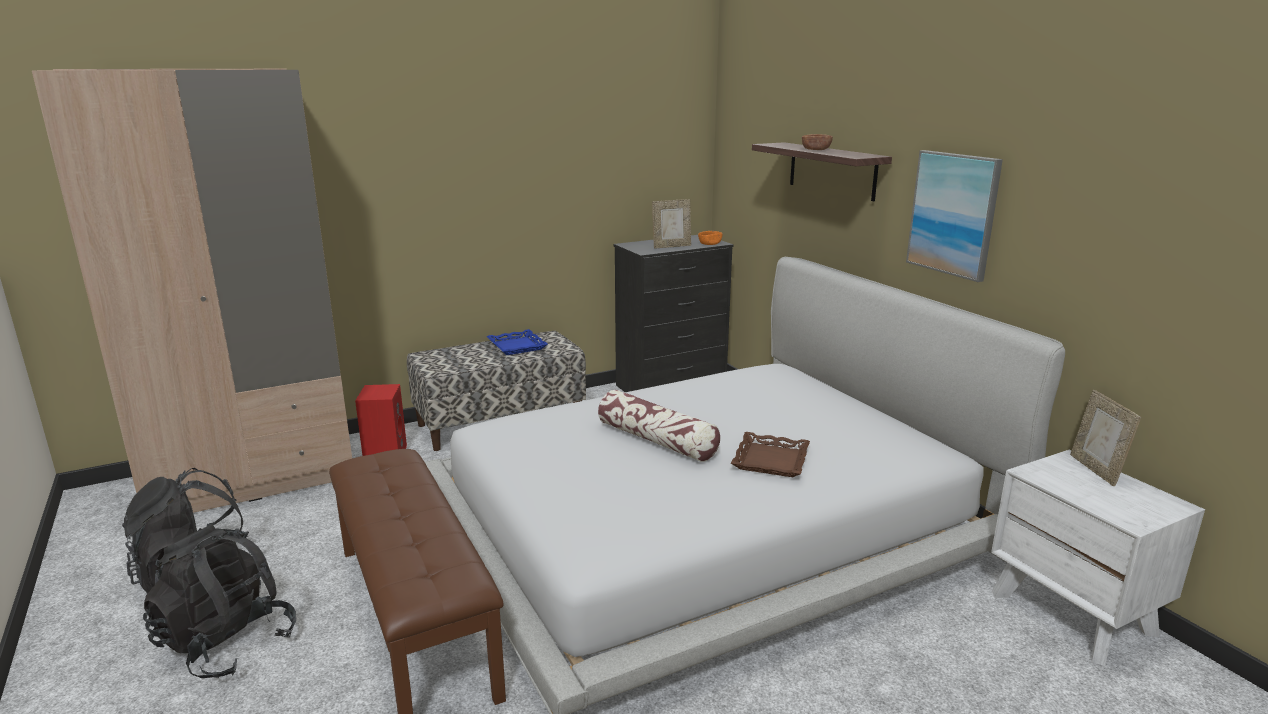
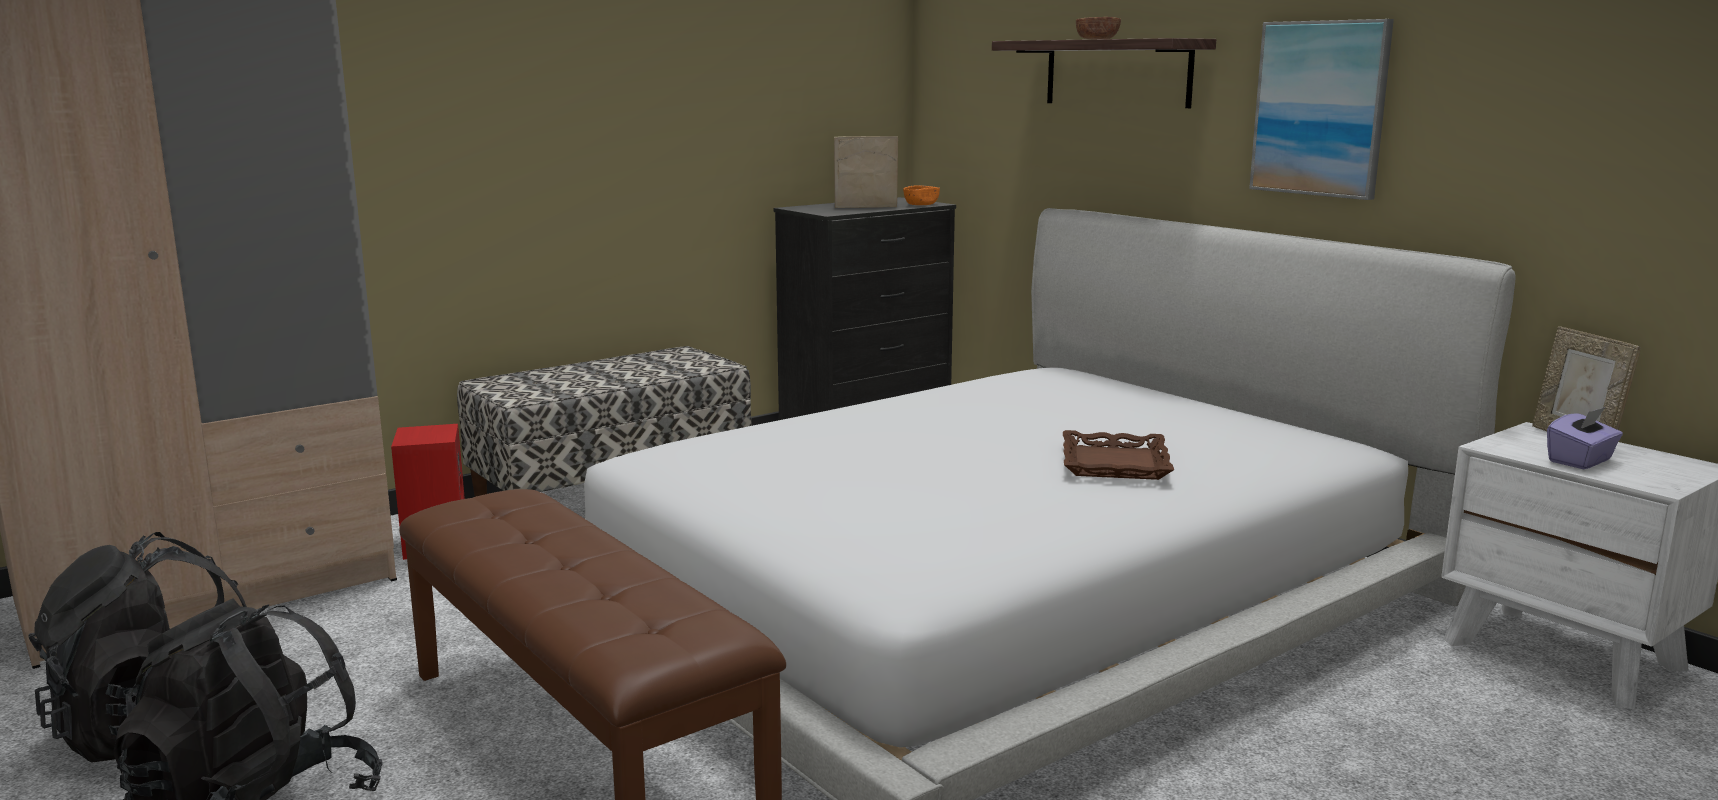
camera: 10 degrees left, 5 degrees down
blue tray [487,329,548,355] -> none
pillow [598,390,720,462] -> none
picture frame [652,199,691,249] -> picture frame turned 150 degrees counterclockwise [834,136,898,208]
none -> purple tissue box [1547,407,1623,469]

